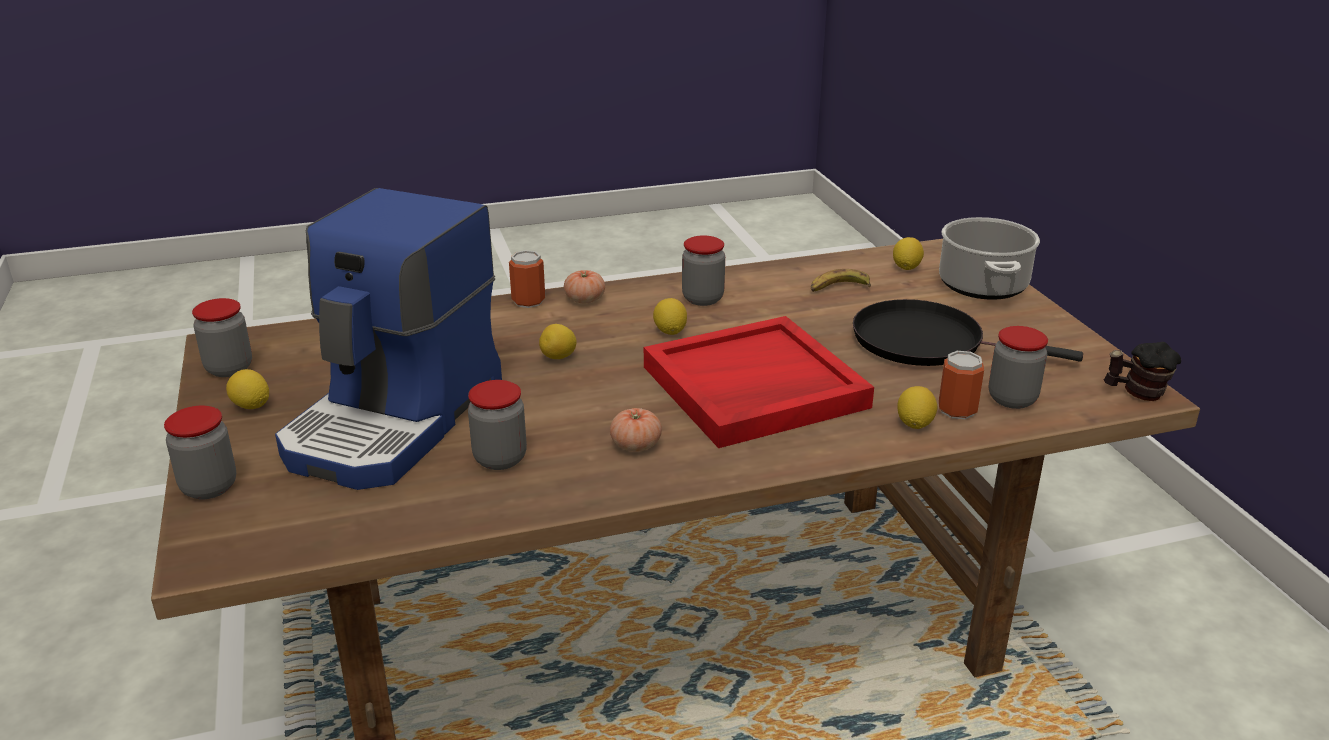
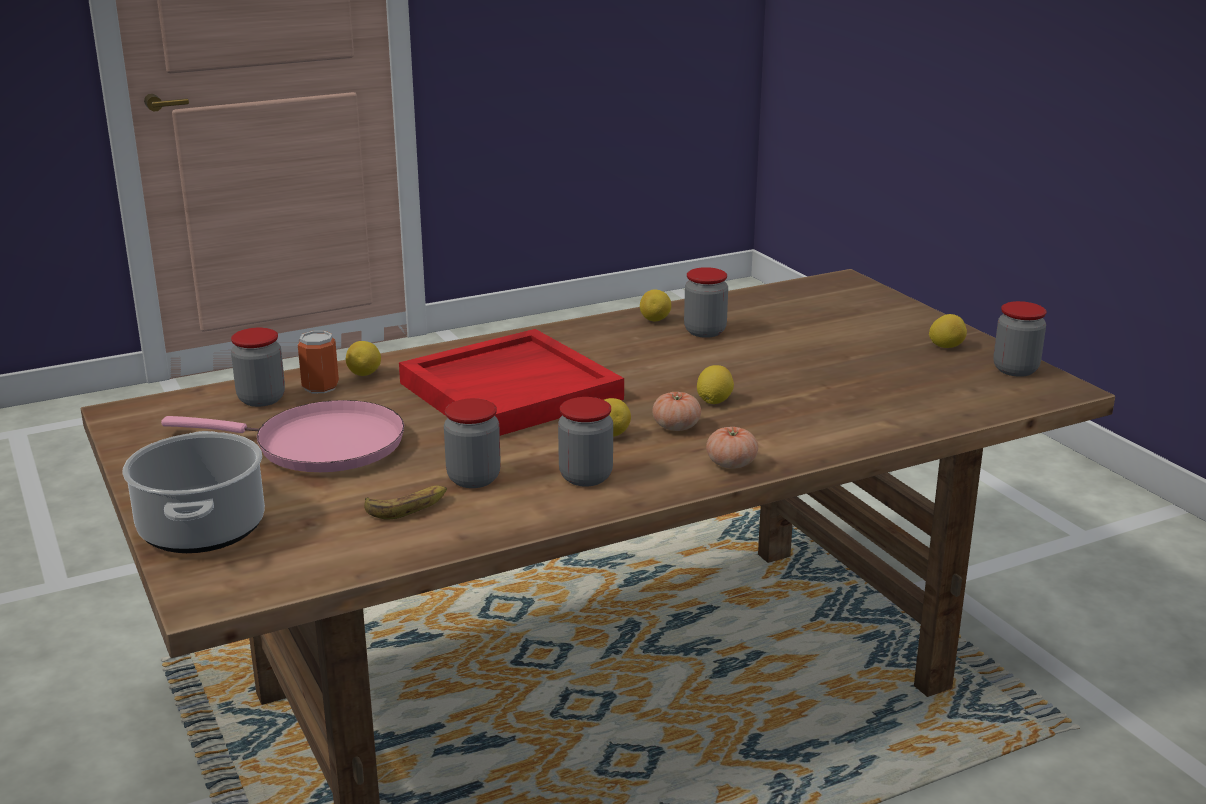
camera: 170 degrees right, 5 degrees down
jar [164,406,236,499] -> jar moved to [444,398,501,488]
coffee machine [275,188,502,490] -> none
can [509,250,545,308] -> none
tomato [610,408,662,452] -> tomato moved to [652,392,701,431]
black frying pan [853,299,1083,366] -> pink frying pan [161,400,404,472]
lemon [893,237,924,270] -> lemon moved to [640,290,671,321]
mug [1104,342,1181,401] -> none

